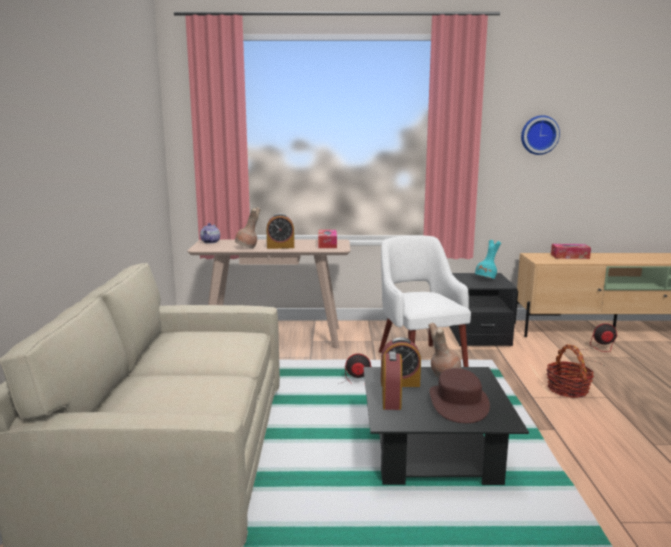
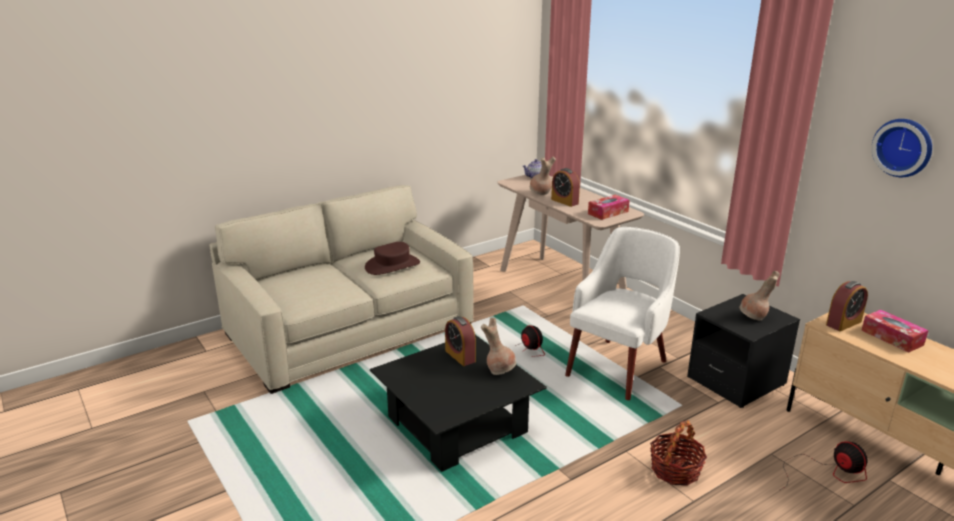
camera: 55 degrees right, 10 degrees up
alarm clock [382,351,402,410] -> alarm clock moved to [826,281,868,331]
brown hat [429,368,490,423] -> brown hat moved to [365,242,420,275]
turquoise vase [475,240,501,279] -> brown vase [740,271,780,320]

